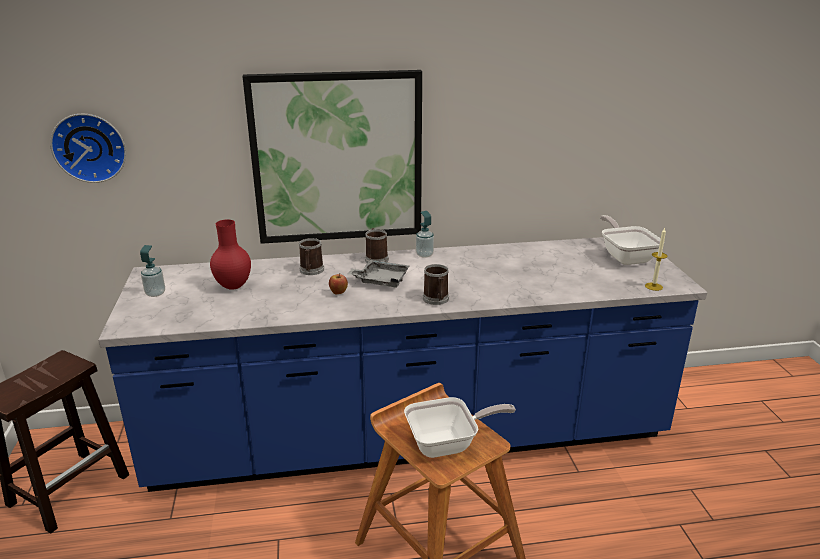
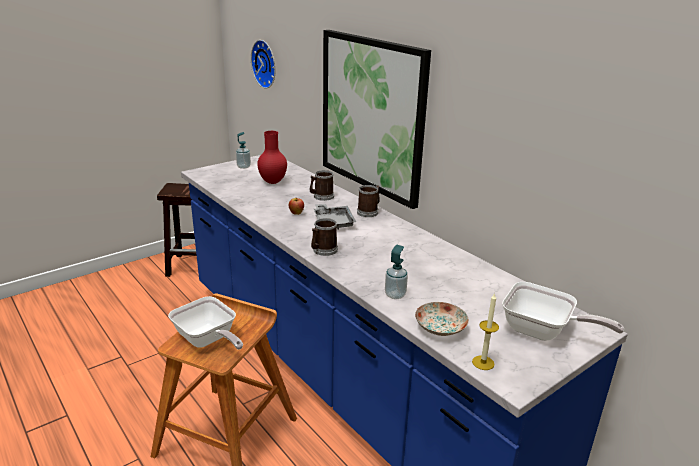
camera: 60 degrees right, 0 degrees up
soap dispenser [416,211,434,258] -> soap dispenser moved to [385,245,408,299]
frying pan [600,215,661,265] -> frying pan turned 75 degrees clockwise [502,282,624,341]
none -> plate [415,302,469,336]

